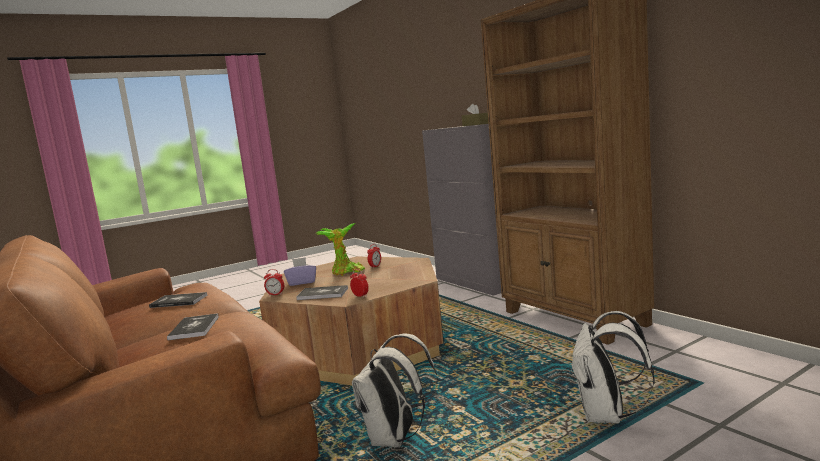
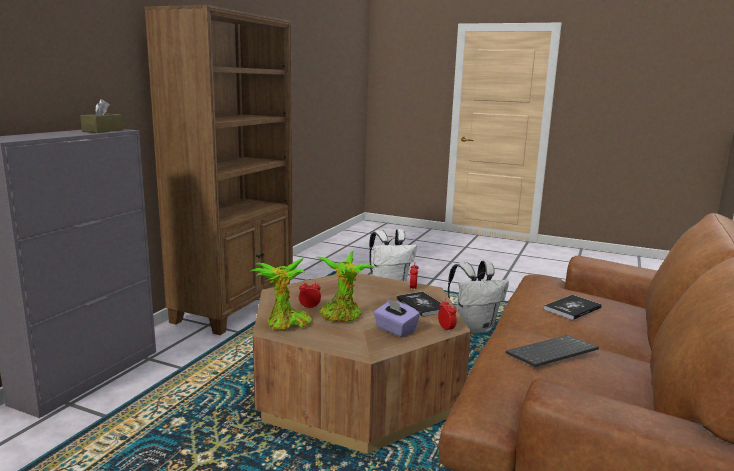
camera: 125 degrees left, 5 degrees up
book [149,292,208,308] -> keyboard [506,335,599,367]
none -> potted plant [251,258,312,332]

